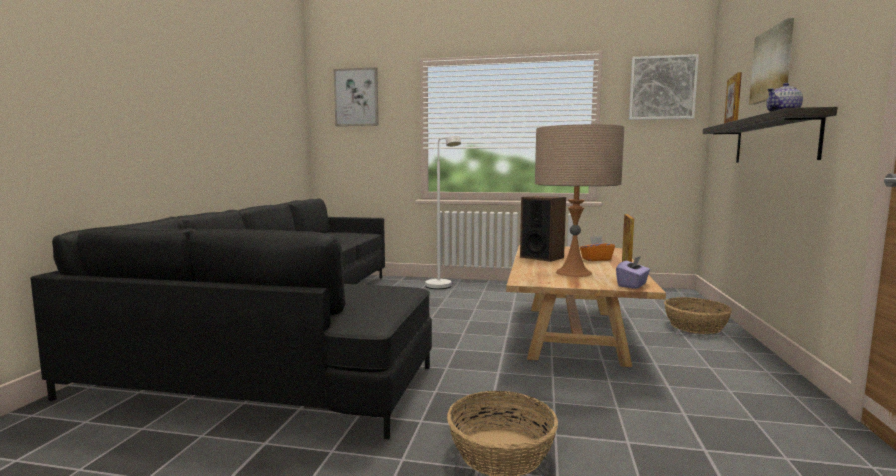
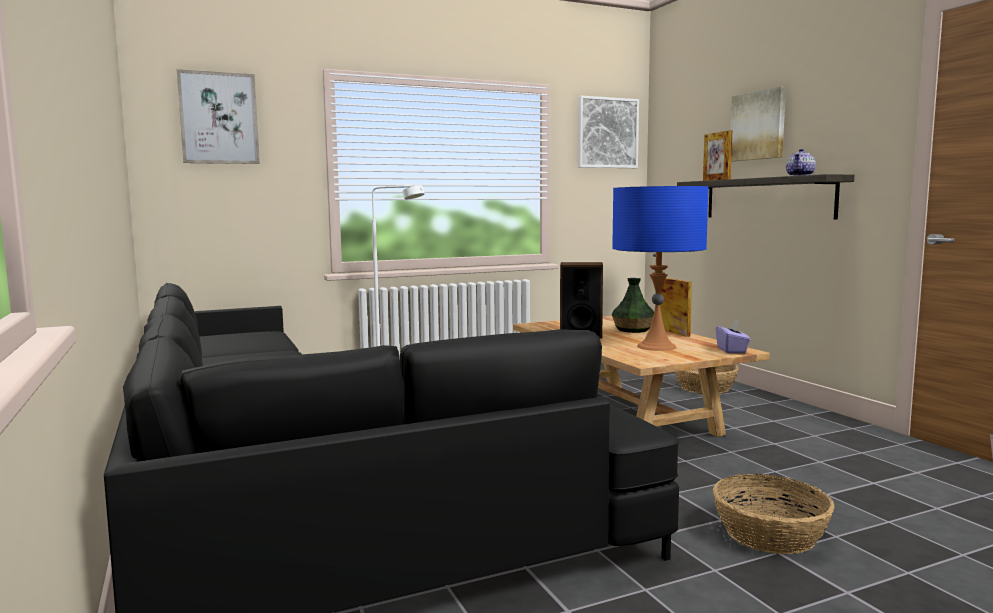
camera: 35 degrees left, 0 degrees up
beige table lamp [535,124,624,277] -> blue table lamp [612,186,709,351]
orange tissue box [580,236,615,261] -> vase [612,278,654,333]

